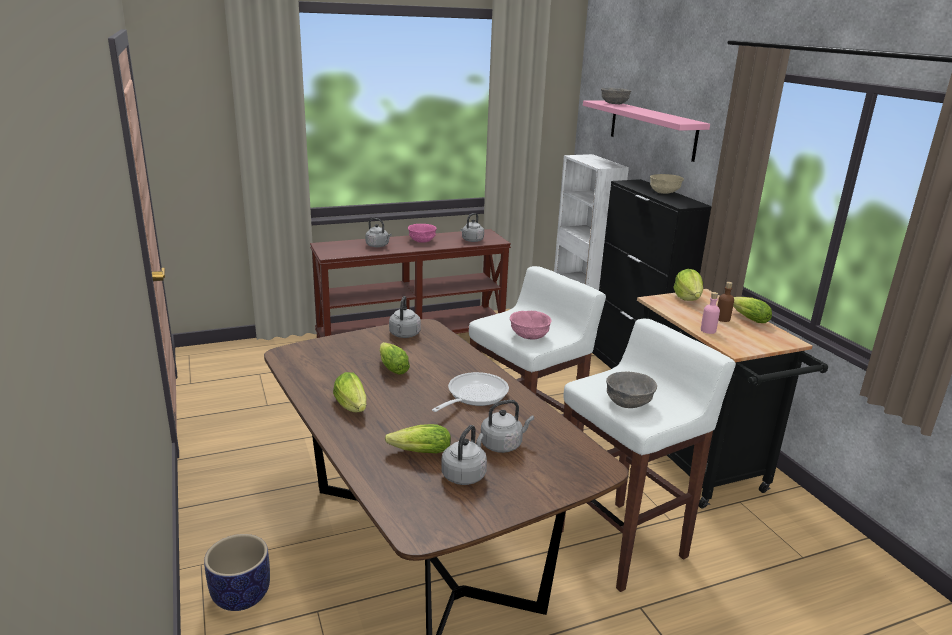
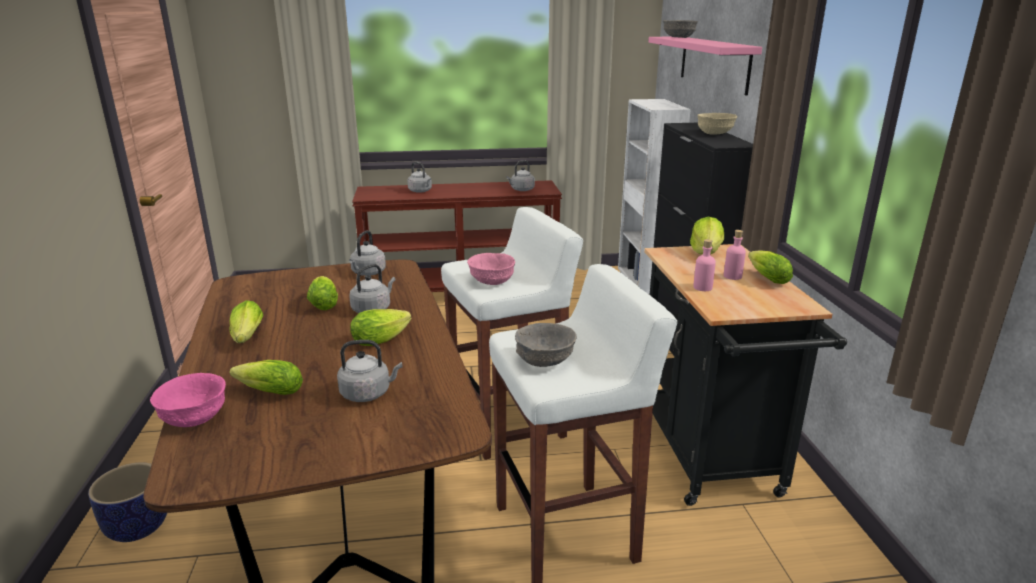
camera: 15 degrees right, 0 degrees up
pink bowl [408,224,437,243] -> pink bowl moved to [150,373,226,427]
frying pan [432,372,509,412] -> lettuce [350,309,412,346]
grey kettle [441,425,487,485] -> grey kettle moved to [349,264,396,313]
brown bottle [717,282,734,322] -> pink bottle [724,230,746,280]

